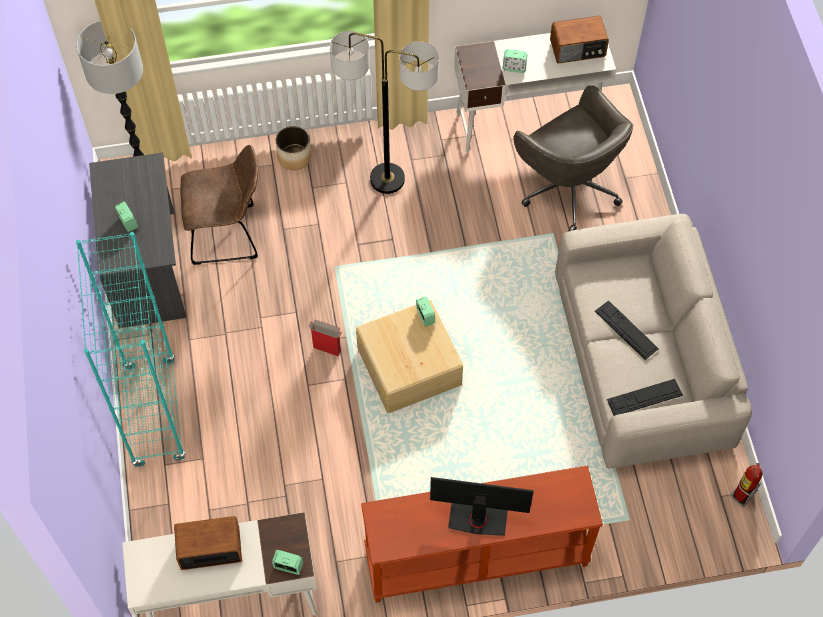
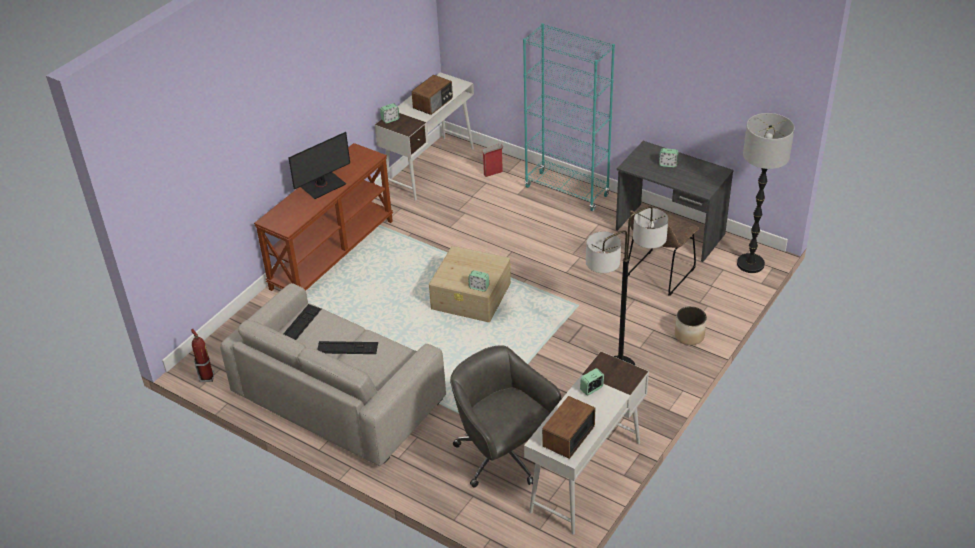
camera: 135 degrees right, 20 degrees down
cardboard box [309,319,342,356] -> cardboard box moved to [480,144,503,177]
grey office chair [514,85,633,231] -> grey office chair turned 45 degrees clockwise [450,345,561,488]

